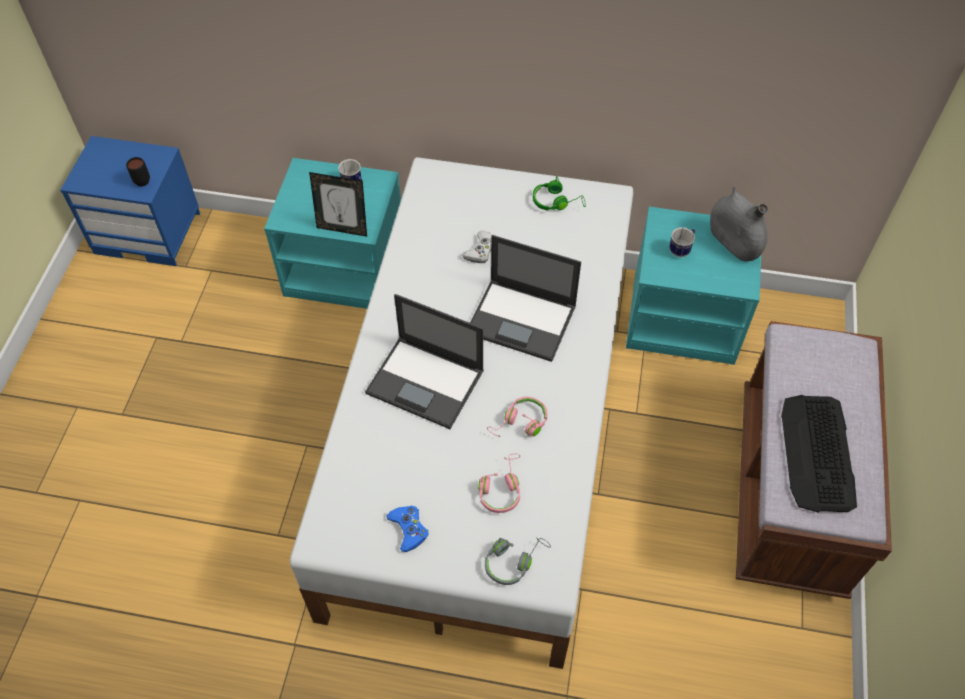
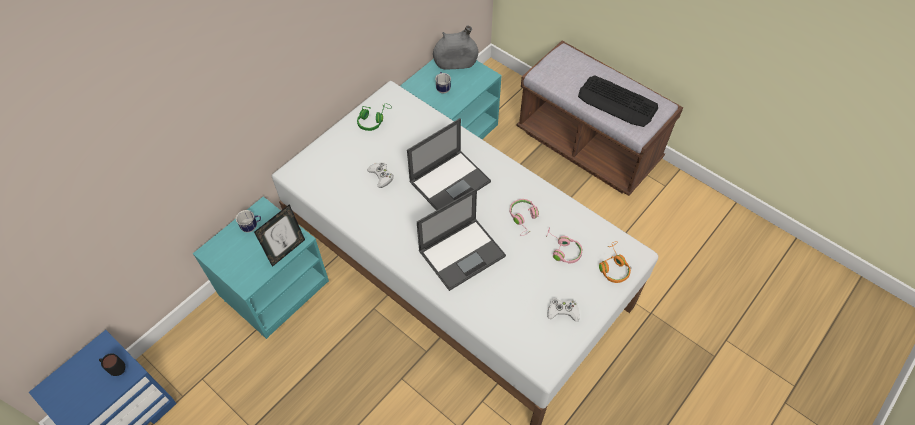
camera: 60 degrees left, 0 degrees up
blue game controller [387,506,429,552] -> white game controller [547,298,580,322]
grey headphones [485,537,551,585] -> orange headphones [599,241,631,283]

